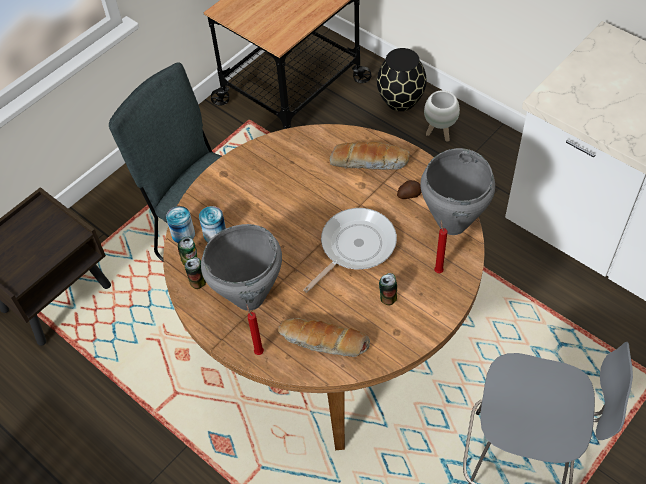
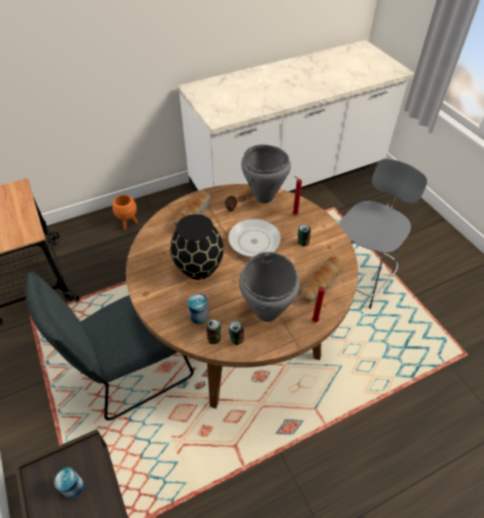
camera: 70 degrees left, 5 degrees down
can [166,206,195,243] -> can moved to [54,467,84,498]
black vase [377,48,427,111] -> black vase moved to [170,214,224,280]
white planter [424,90,460,142] -> orange planter [112,195,138,230]

